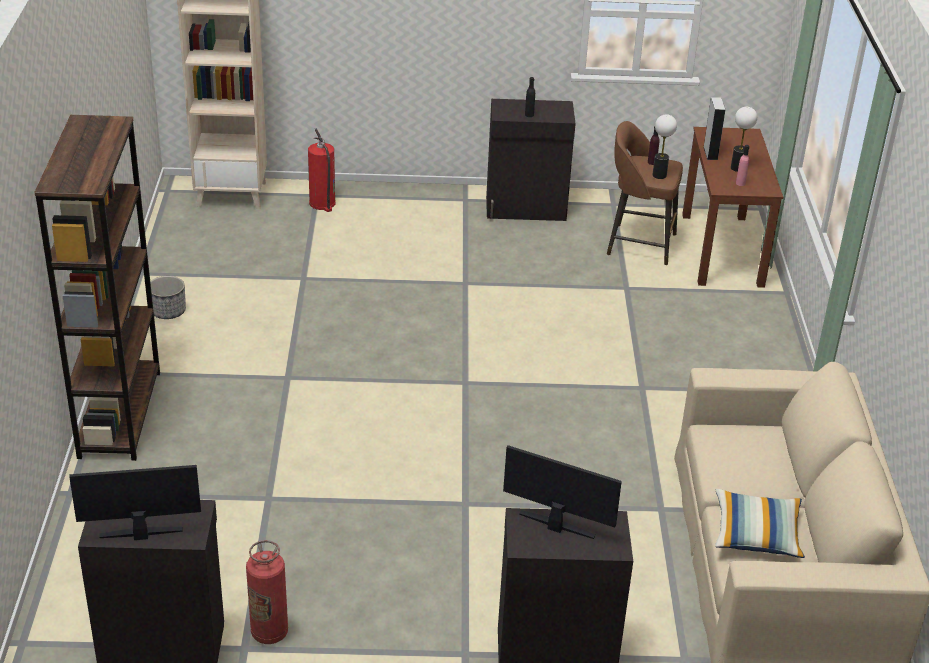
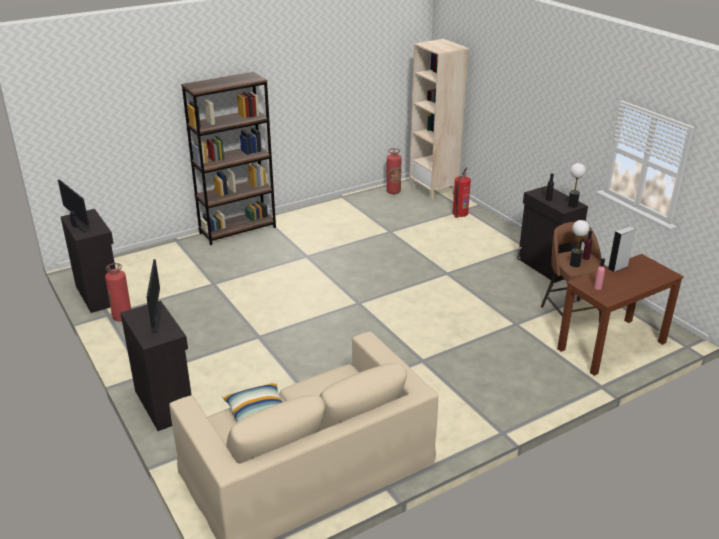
camera: 60 degrees right, 5 degrees down
planter [150,276,186,319] -> none
table lamp [731,107,757,172] -> table lamp moved to [568,163,586,208]
none -> fire extinguisher [386,148,402,194]

